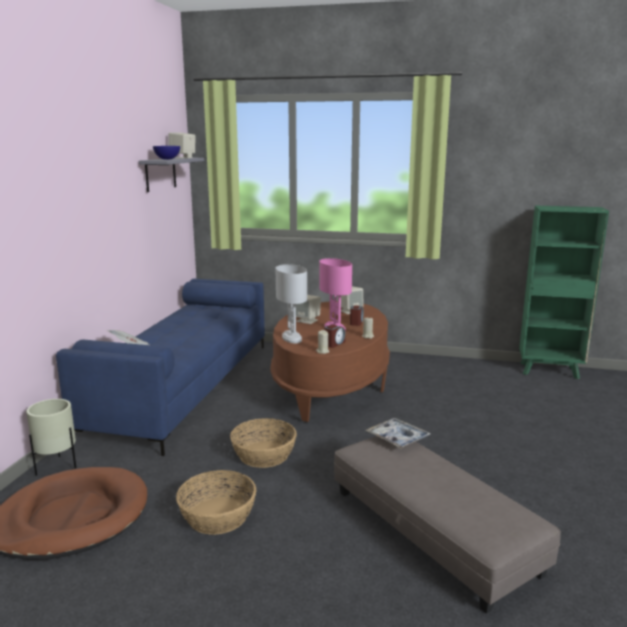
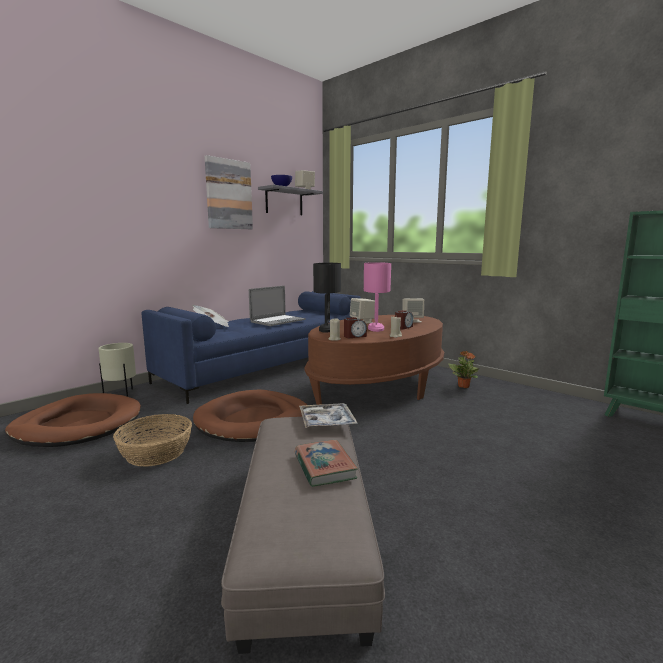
camera: 30 degrees right, 5 degrees down
basket [230,418,297,468] -> brown dog bed [193,390,307,442]
white table lamp [276,264,307,343] -> black table lamp [313,263,341,333]
none -> picture [205,155,253,229]
none -> laptop [249,286,306,326]
none -> book [295,440,358,487]
none -> potted plant [448,351,480,388]

